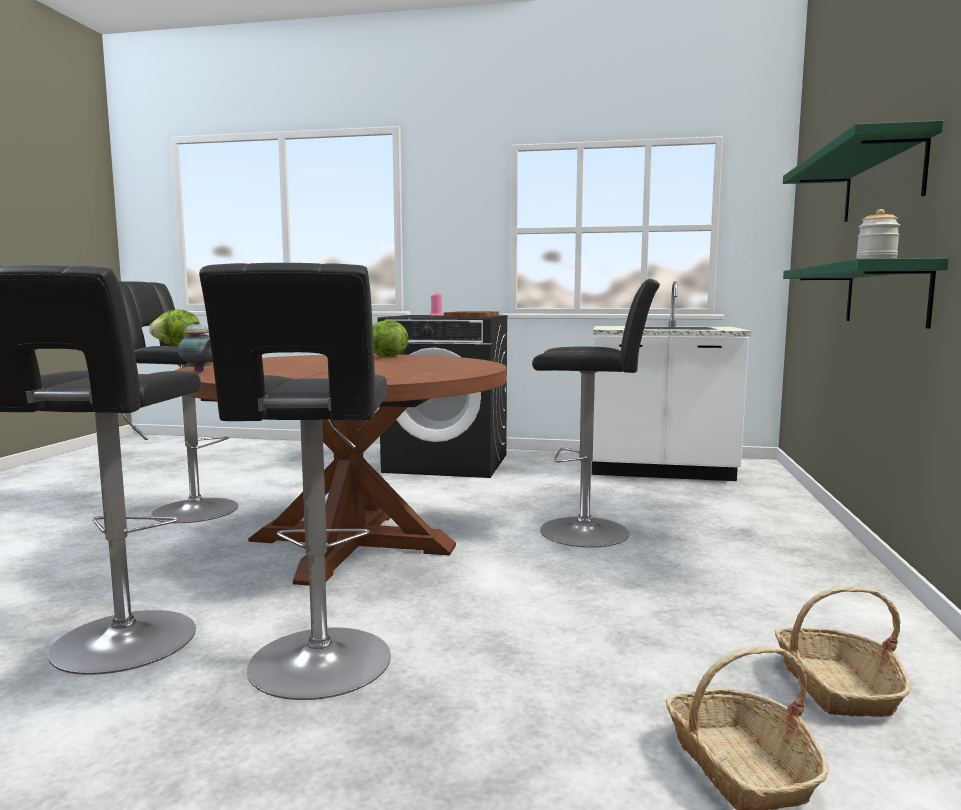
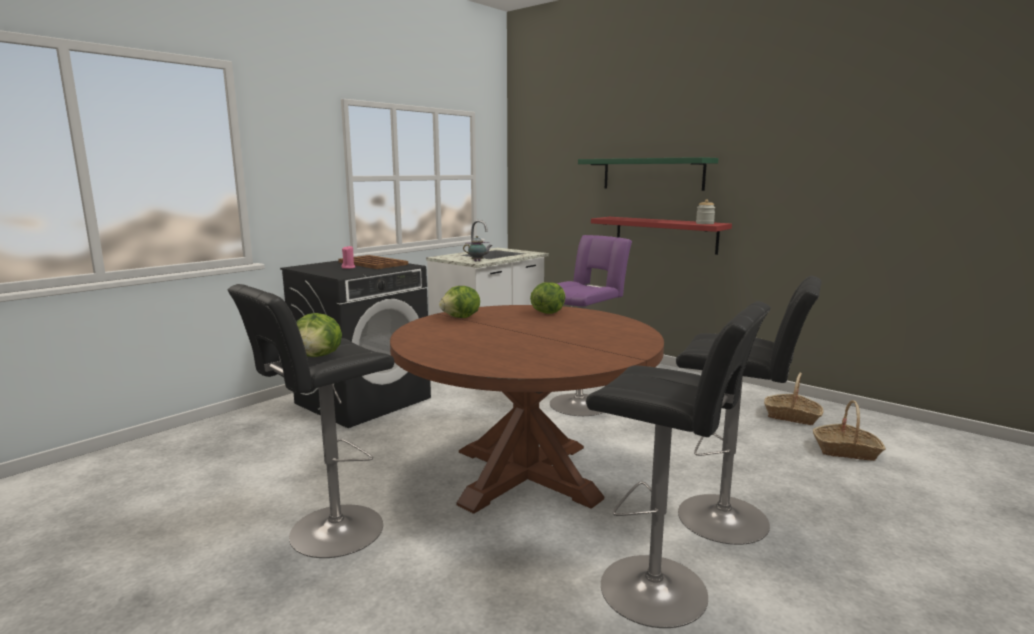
camera: 60 degrees left, 5 degrees up
teapot [178,320,212,372] -> teapot moved to [463,236,492,262]
black stool [532,279,660,548] -> purple stool [550,235,632,416]
green shelf [783,258,949,329] -> red shelf [591,217,732,255]
none -> lettuce [530,282,566,314]

